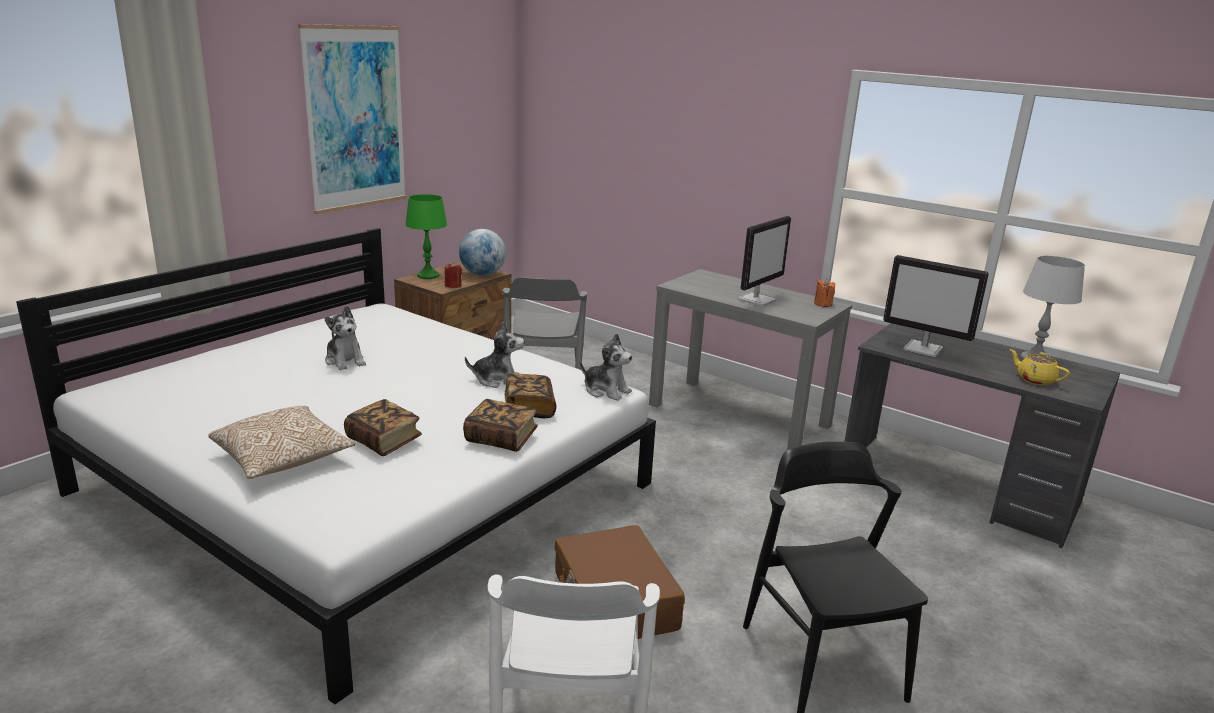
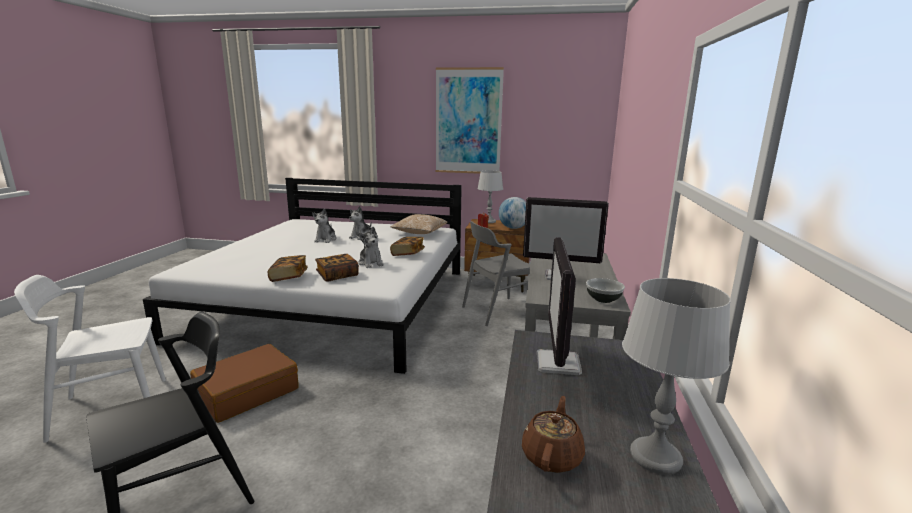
camera: 65 degrees right, 5 degrees down
pillow [208,406,356,479] -> pillow moved to [391,214,447,234]
book [344,399,422,456] -> book moved to [390,237,425,256]
green table lamp [405,194,447,279] -> grey table lamp [477,170,503,223]
plush toy [580,333,632,401] -> plush toy moved to [312,209,337,243]
orange candle [814,279,835,307] -> bowl [586,278,625,303]
yellow teapot [1009,349,1070,385] -> brown teapot [522,396,585,473]

